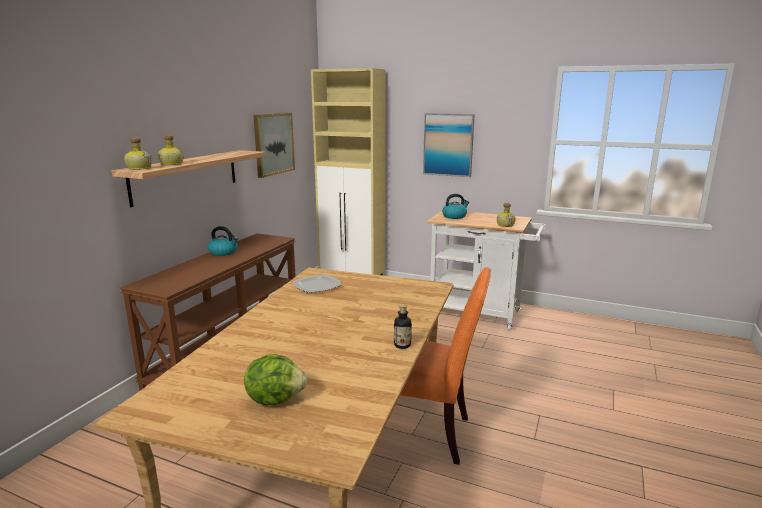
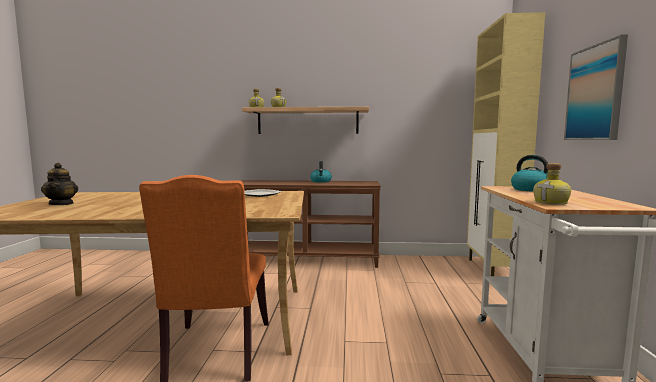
camera: 70 degrees right, 10 degrees down
lettuce [244,354,307,405] -> teapot [41,163,78,205]
picture [253,113,295,178] -> none
bottle [394,305,412,349] -> none

